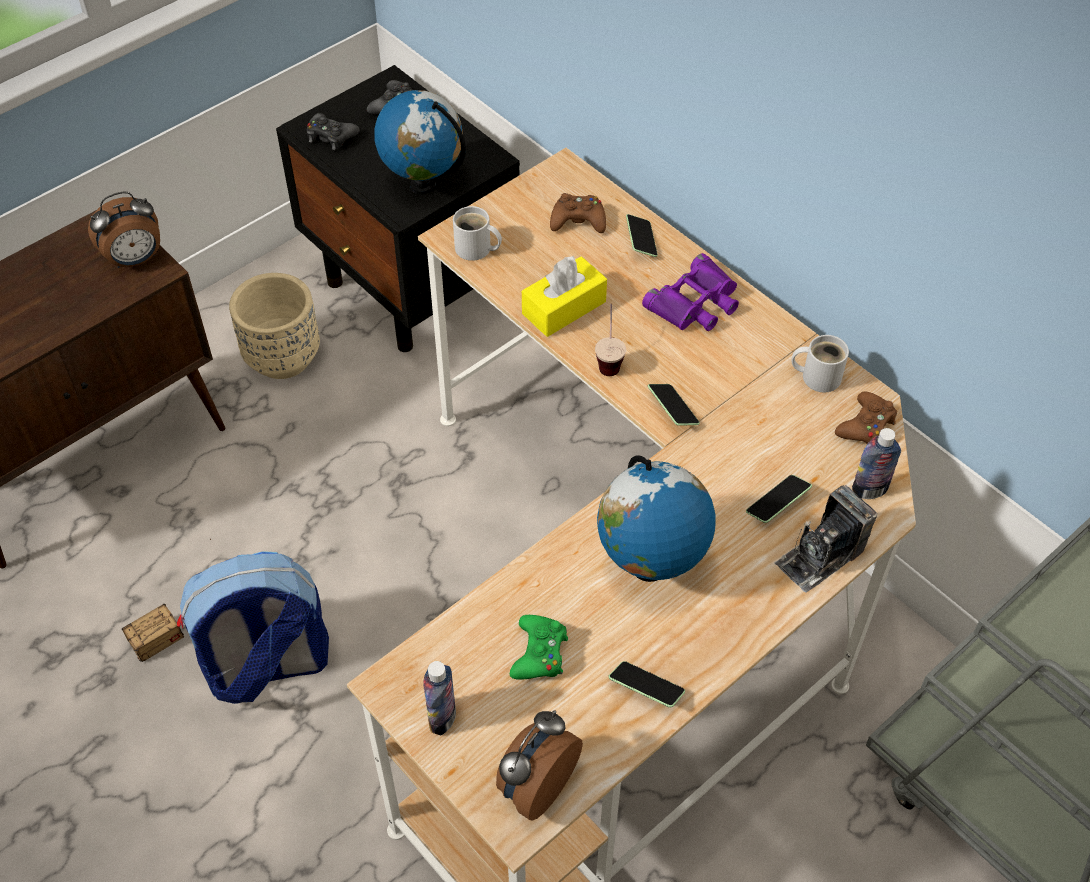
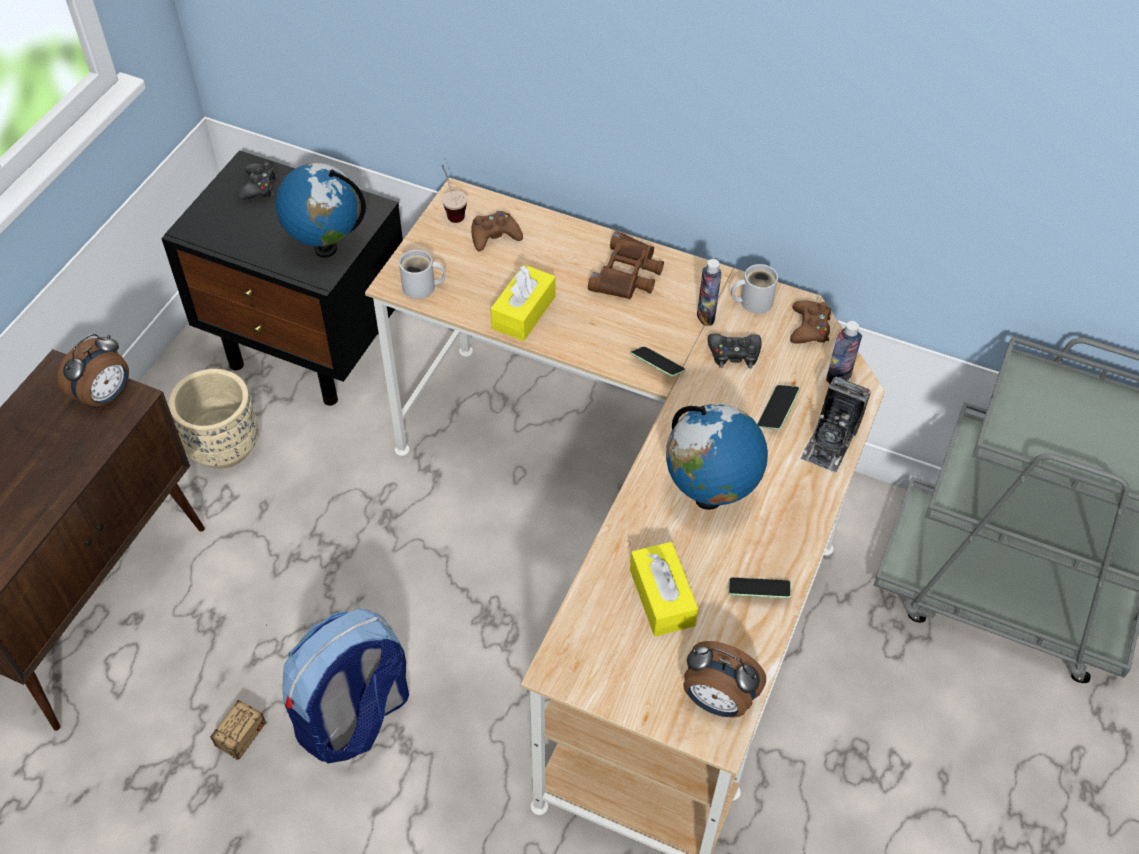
camera: 25 degrees left, 0 degrees up
black game controller [307,113,360,150] -> black game controller moved to [708,333,761,368]
bottle [423,661,456,735] -> bottle moved to [697,259,721,326]
alarm clock [496,710,583,821] -> alarm clock turned 75 degrees counterclockwise [683,641,766,717]
green game controller [510,615,568,680] -> yellow tissue box [630,542,698,636]
cup [595,304,626,376] -> cup moved to [442,165,467,223]
phone [626,214,658,257] -> none
purple binoculars [642,253,739,331] -> brown binoculars [588,231,664,299]

